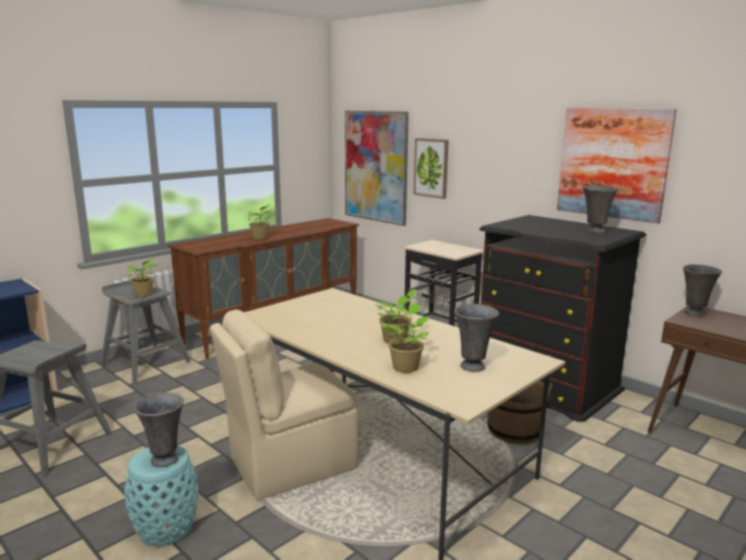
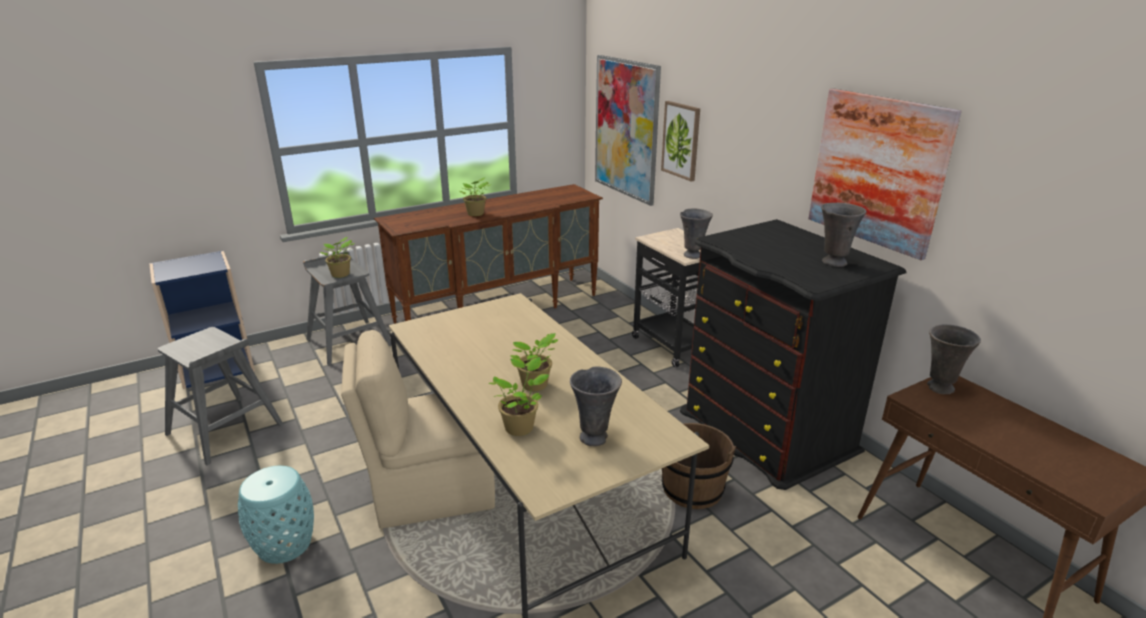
camera: 15 degrees right, 10 degrees up
grey vase [134,392,184,467] -> grey vase moved to [680,208,713,259]

